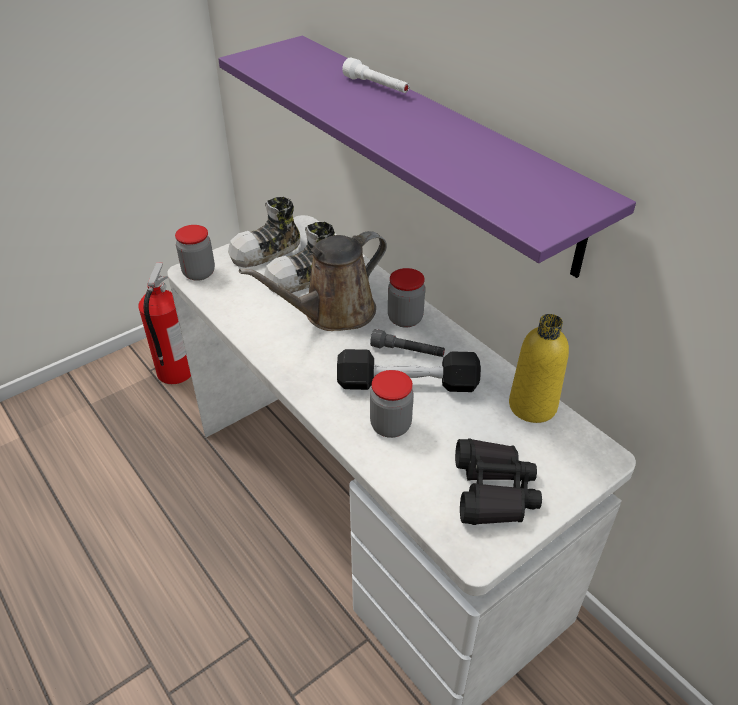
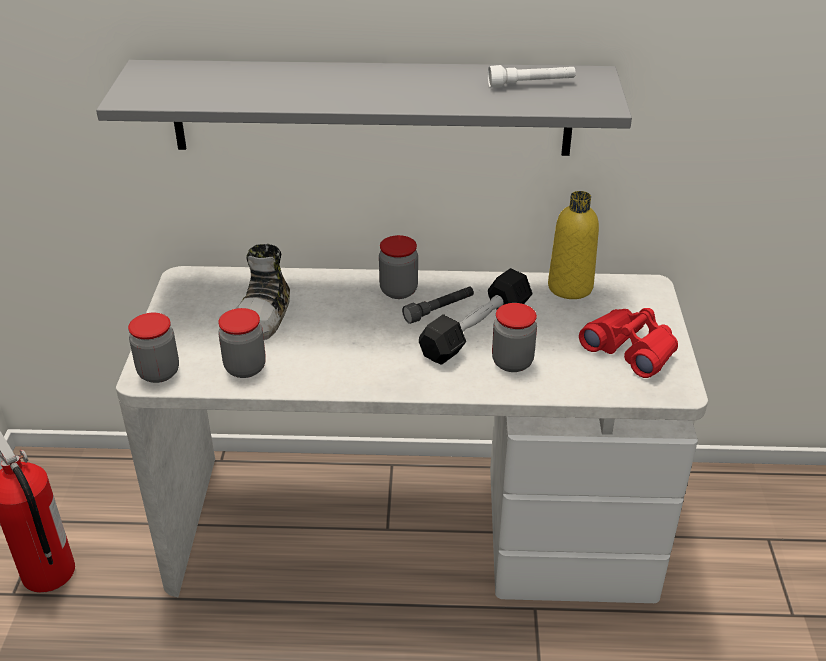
camera: 50 degrees left, 5 degrees down
purple shelf [218,36,636,278] -> grey shelf [96,60,632,156]
shoe [228,197,300,268] -> none
brown watering can [239,231,387,331] -> none
white flashlight [342,58,409,93] -> white flashlight moved to [488,65,575,87]
black binoculars [455,438,542,525] -> red binoculars [579,308,678,378]
none -> jar [218,308,266,378]

